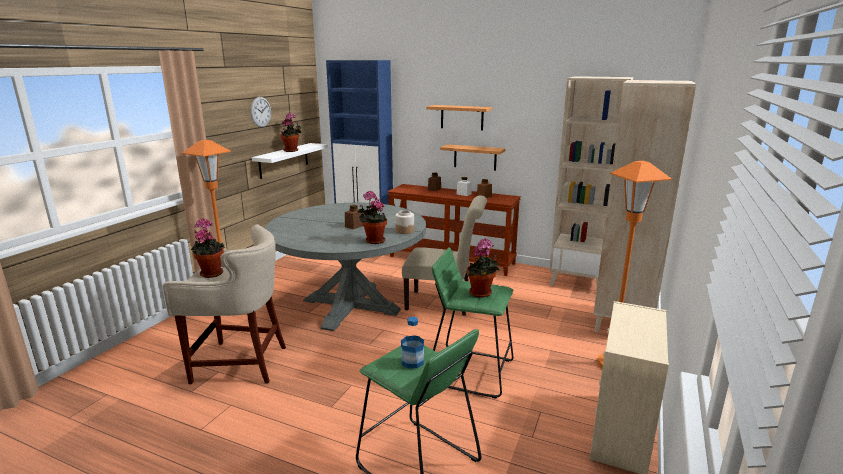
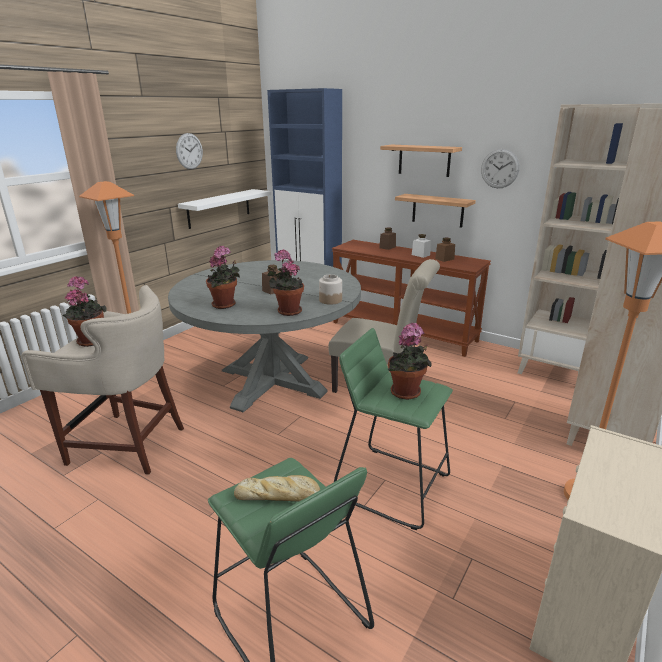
camera: 10 degrees right, 5 degrees up
potted plant [280,113,301,152] -> potted plant moved to [206,246,240,309]
bottle [401,317,424,368] -> bread [234,475,320,502]
none -> wall clock [481,149,520,188]

